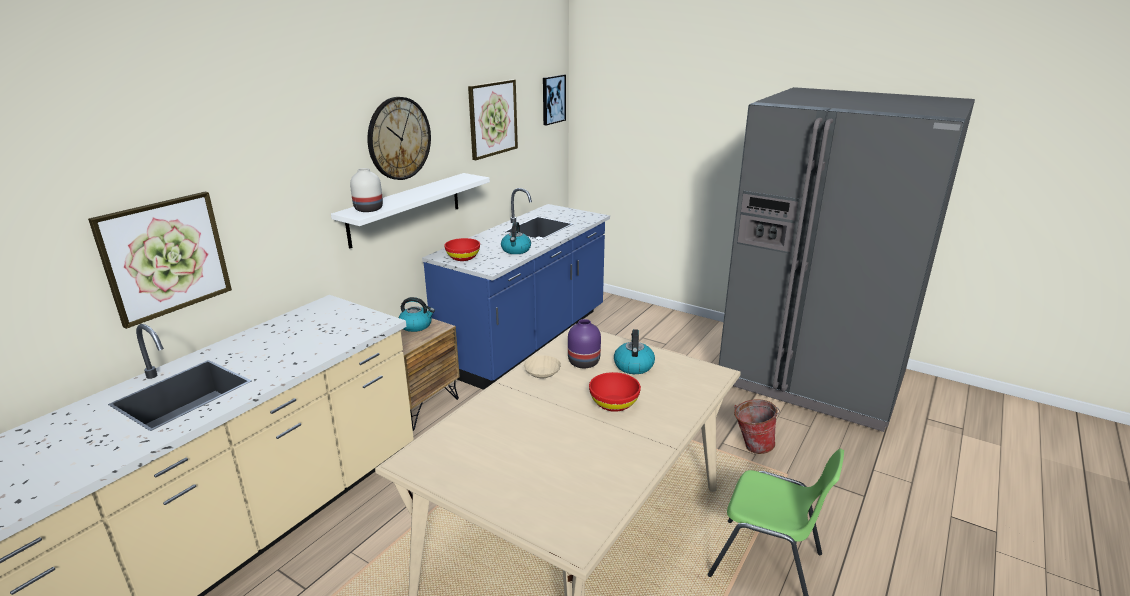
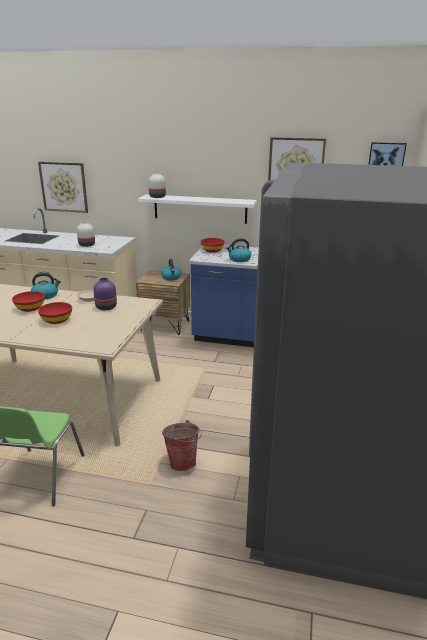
camera: 70 degrees right, 0 degrees up
wall clock [367,97,431,180] -> none
kettle [614,329,655,374] -> kettle moved to [31,273,61,299]
none -> red bowl [12,291,45,312]
none -> white vase [77,221,95,247]

